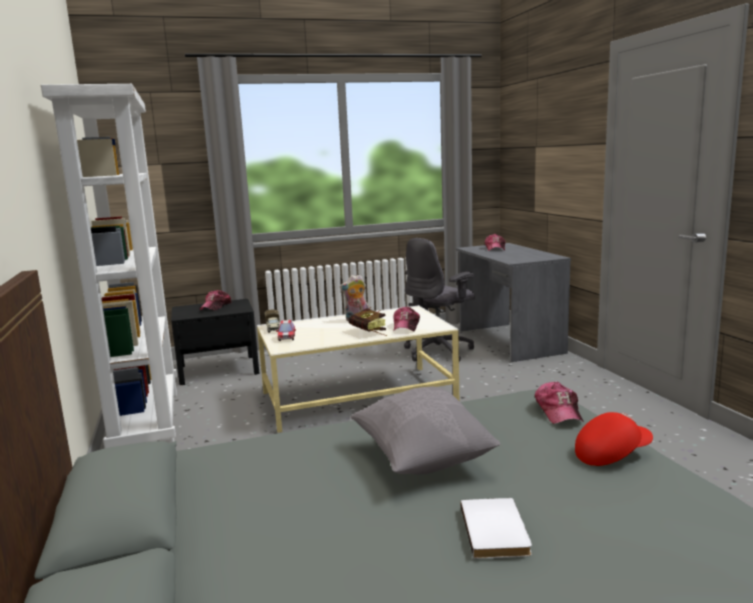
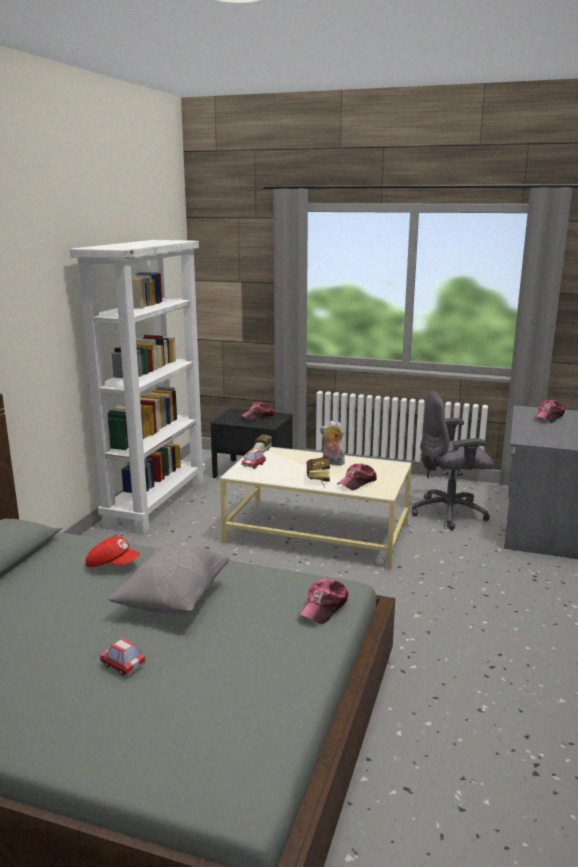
camera: 35 degrees right, 5 degrees up
white book [460,498,532,559] -> toy car [100,638,146,676]
red cap [575,412,653,466] -> red cap moved to [86,536,140,567]

